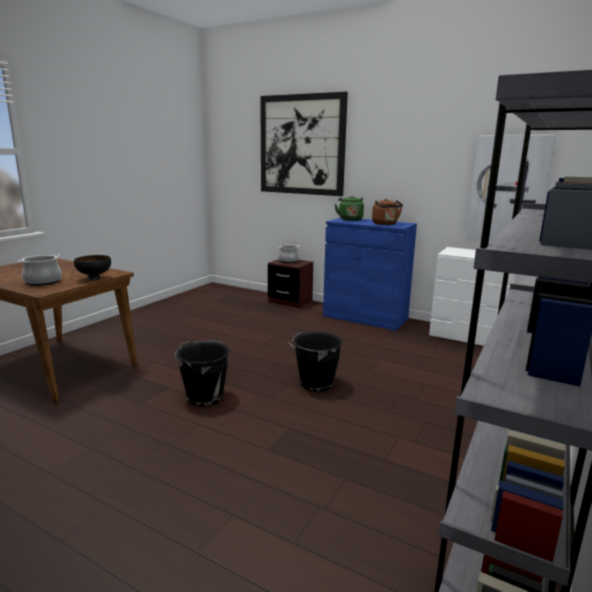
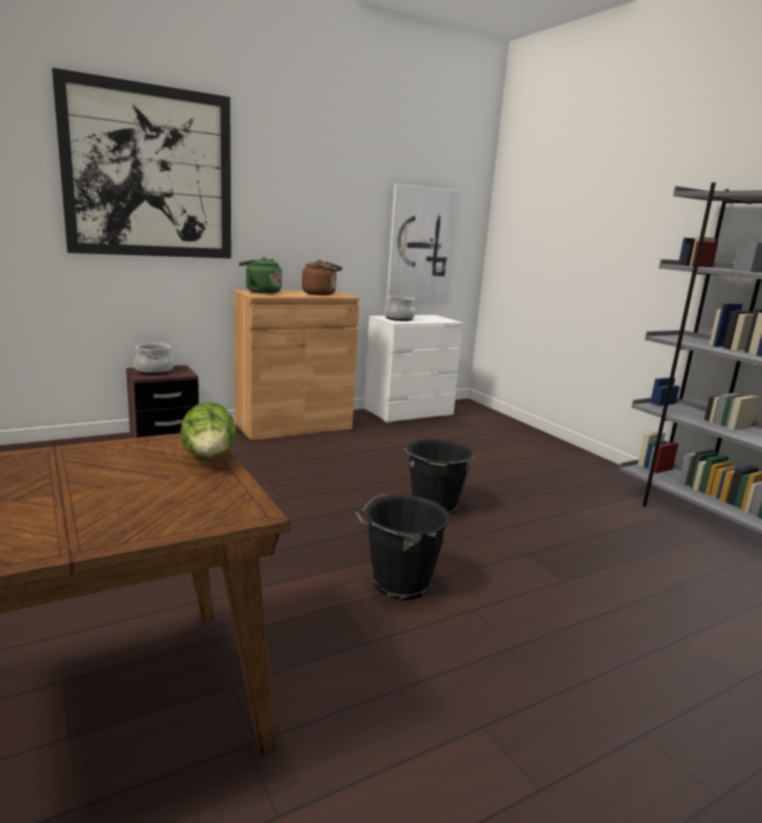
camera: 60 degrees left, 0 degrees up
cooking pot [18,254,62,286] -> cooking pot moved to [384,295,415,321]
black bowl [74,255,111,281] -> lettuce [181,402,237,458]
blue cabinet [323,218,417,331] -> brown cabinet [234,290,360,441]

